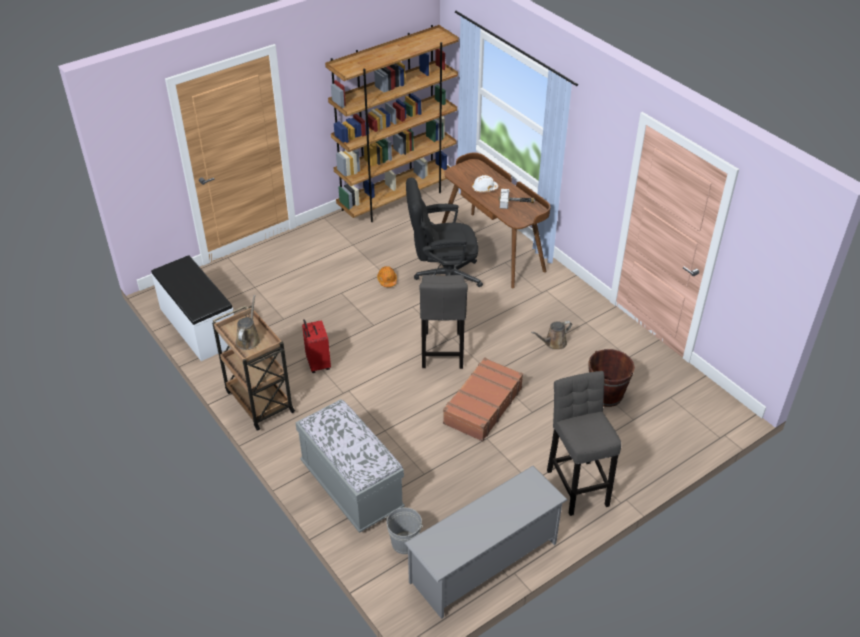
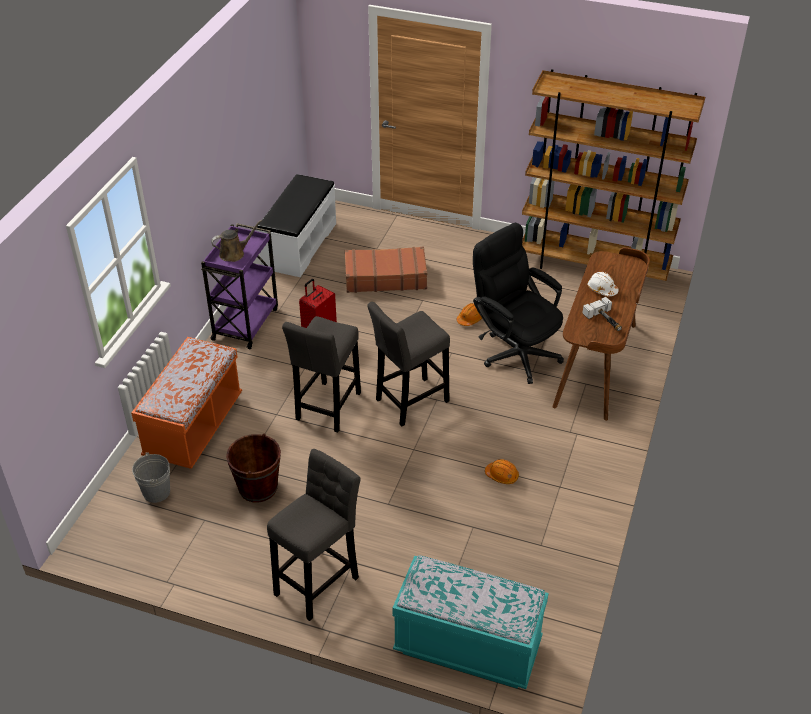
camera: 55 degrees right, 0 degrees up
brown cart [212,306,295,431] -> purple cart [201,223,278,349]
grey bench [295,399,405,533] -> orange bench [131,337,242,469]
grey shoe rack [405,466,568,619] -> none
brown suitcase [443,357,523,442] -> brown suitcase moved to [345,247,427,293]
brown watering can [531,321,572,350] -> orange hard hat [485,459,519,484]
brown bucket [588,349,635,407] -> brown bucket moved to [226,433,281,502]
none -> grey stool [282,316,361,432]
none -> turquoise bench [393,555,549,689]

